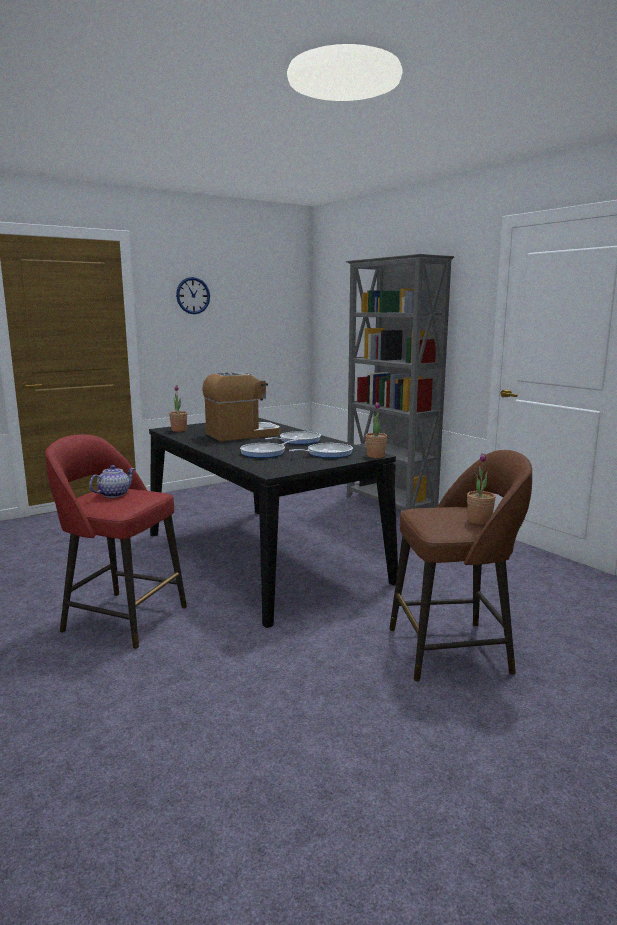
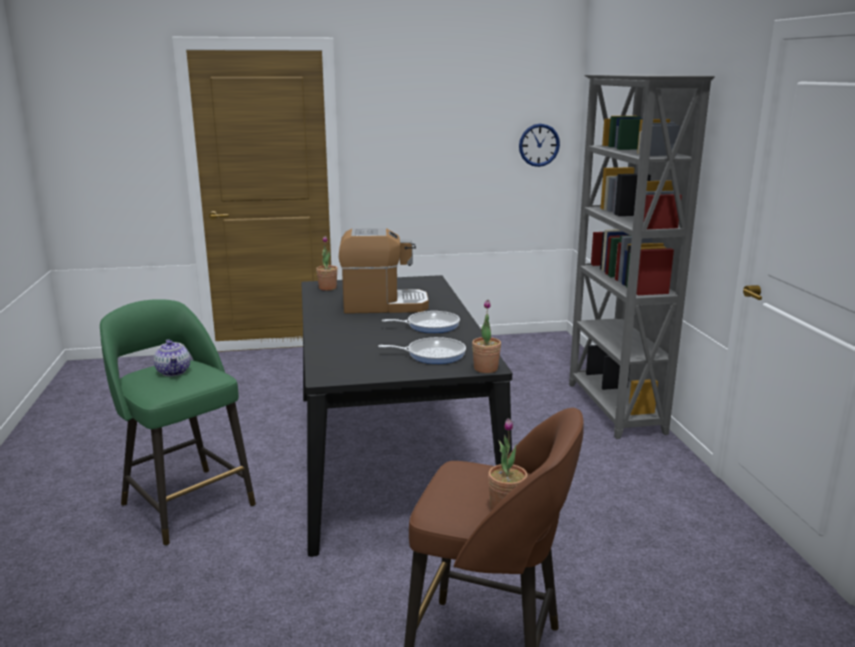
camera: 25 degrees right, 5 degrees up
red stool [45,434,187,649] -> green stool [100,299,256,545]
teapot [89,465,135,498] -> teapot turned 90 degrees clockwise [154,339,190,376]
wall clock [176,277,210,314] -> wall clock moved to [519,124,560,167]
frying pan [240,439,297,458] -> none

